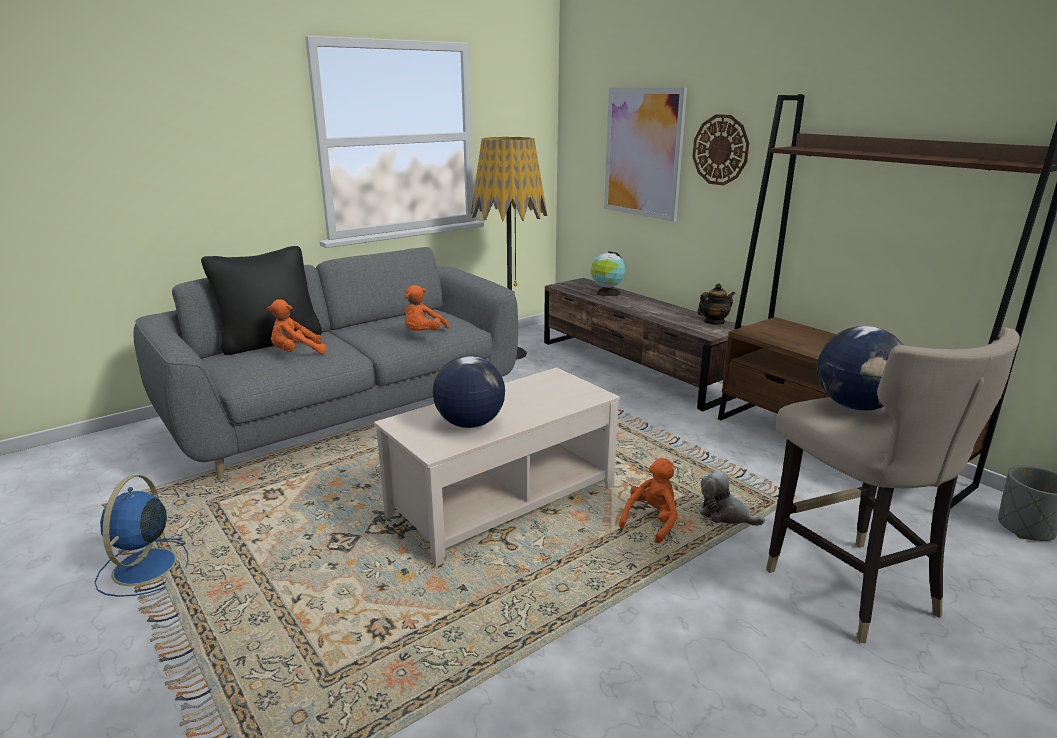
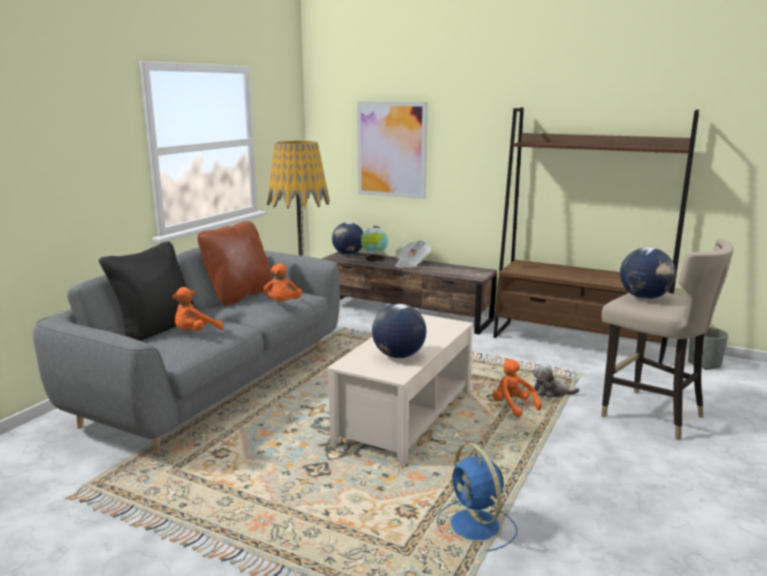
camera: 25 degrees left, 5 degrees down
blue fan [94,475,188,597] -> blue fan moved to [437,443,517,551]
orange plush toy [619,458,677,543] -> orange plush toy turned 45 degrees counterclockwise [492,359,542,417]
wall clock [693,114,749,185] -> none
teapot [697,283,735,325] -> none
none -> brown pillow [197,221,273,306]
none -> globe [332,222,363,255]
none -> newspaper [395,240,431,268]

